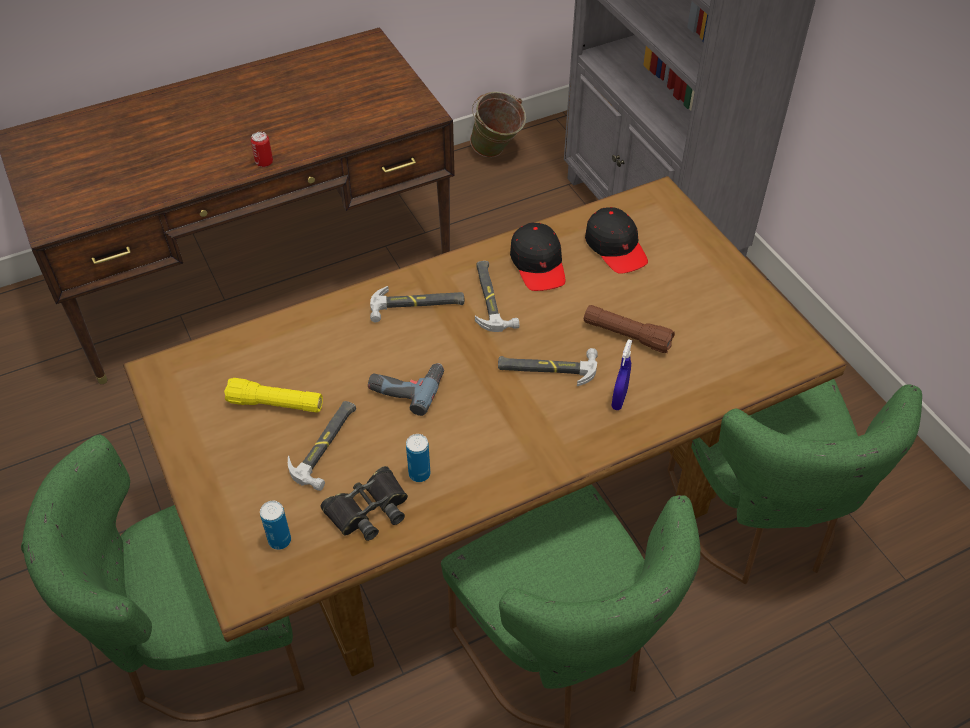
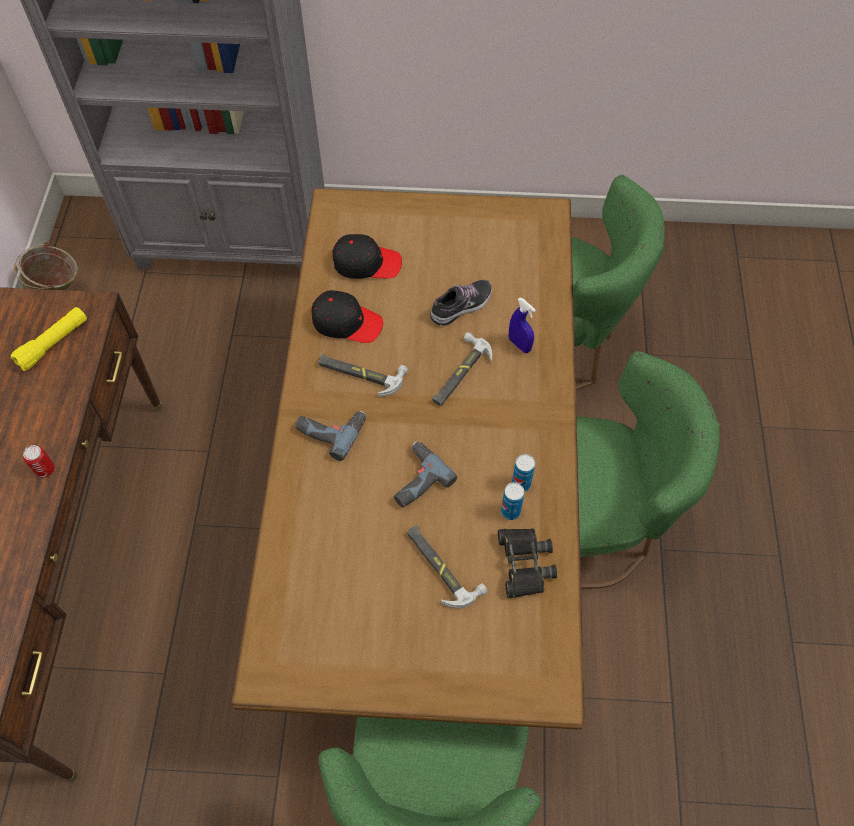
camera: 60 degrees left, 10 degrees up
yellow flashlight [224,378,323,413] -> yellow flashlight moved to [11,307,87,371]
can [260,501,291,550] -> can moved to [512,454,535,492]
hammer [370,286,464,322] -> power drill [295,411,366,461]
brown flashlight [584,305,675,353] -> shoe [430,280,492,326]

